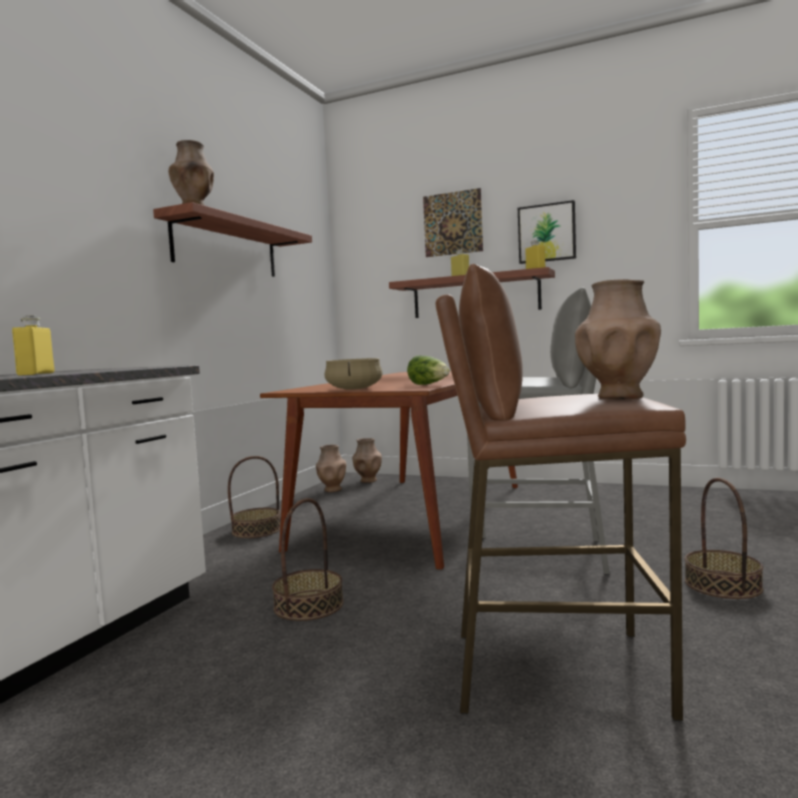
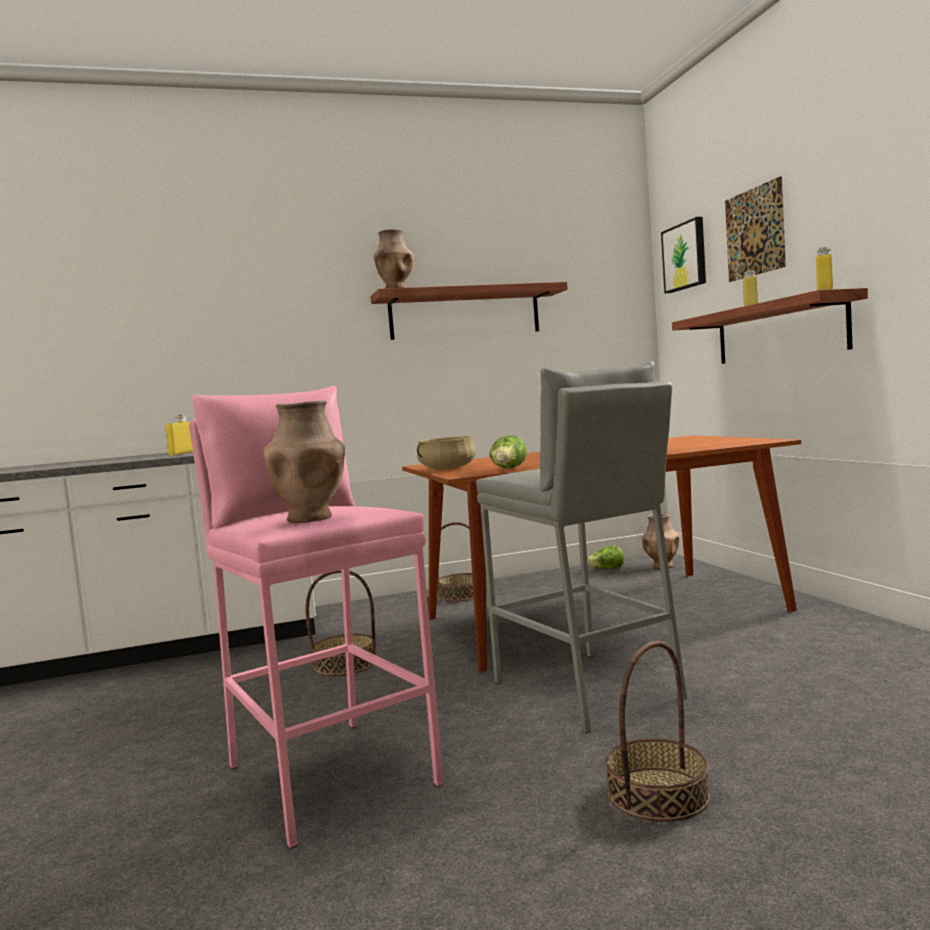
camera: 50 degrees right, 0 degrees up
brown vase [316,444,346,492] -> lettuce [587,545,624,569]
brown stool [435,264,686,721] -> pink stool [189,386,444,849]
picture [518,200,576,264] -> picture moved to [661,217,706,293]

